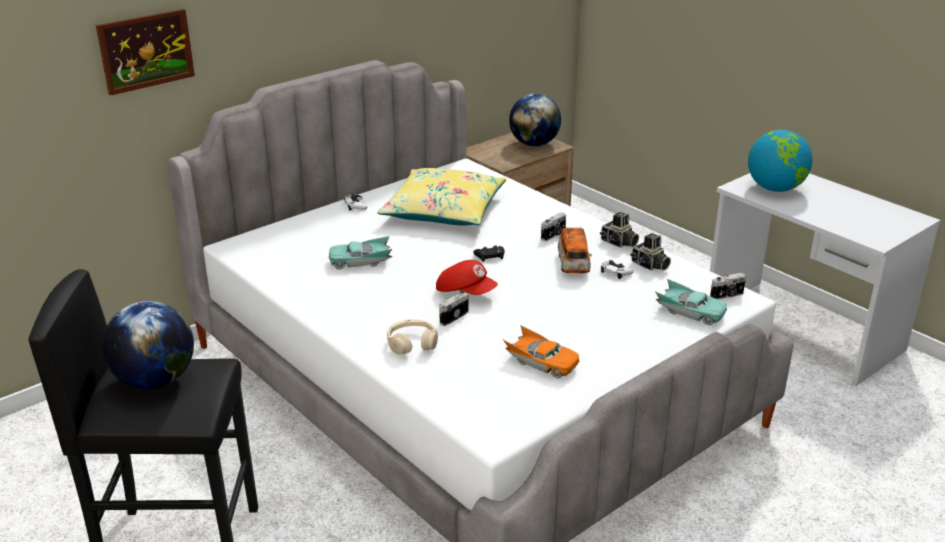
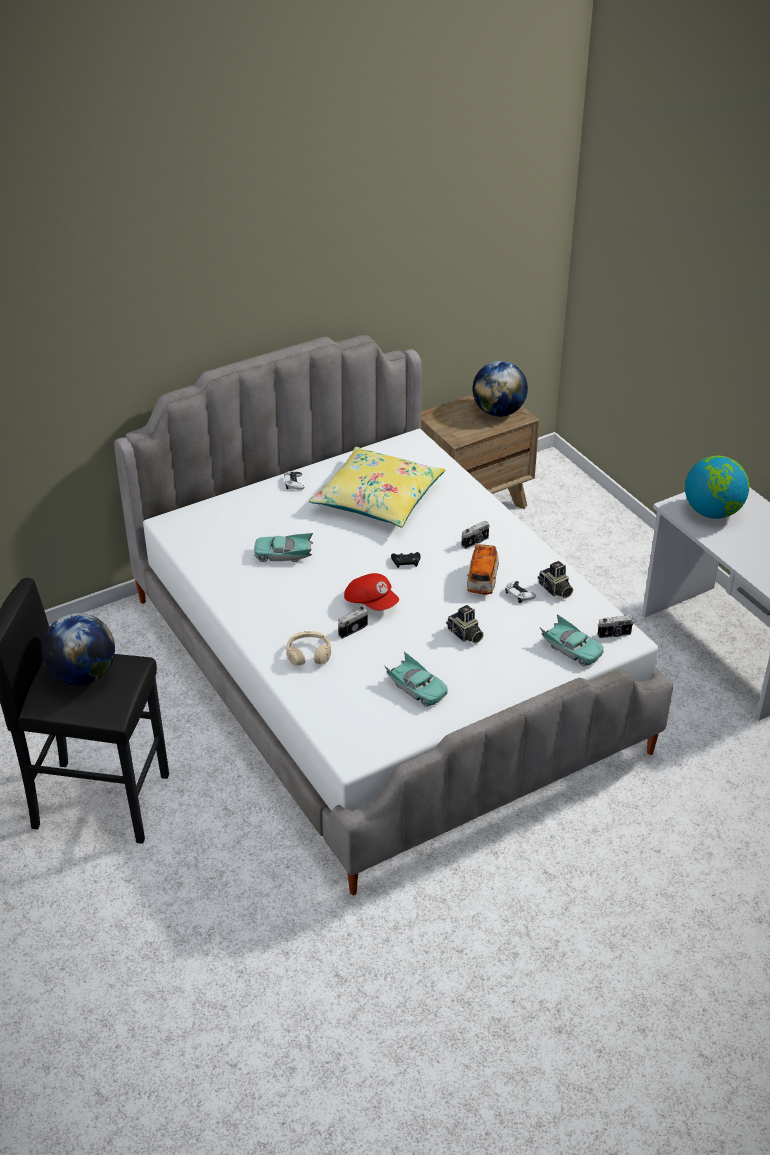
camera: 10 degrees right, 10 degrees up
picture [96,9,195,96] -> none
orange toy car [504,326,579,378] -> turquoise toy car [384,652,448,707]
camera [600,212,639,248] -> camera moved to [446,605,484,644]

